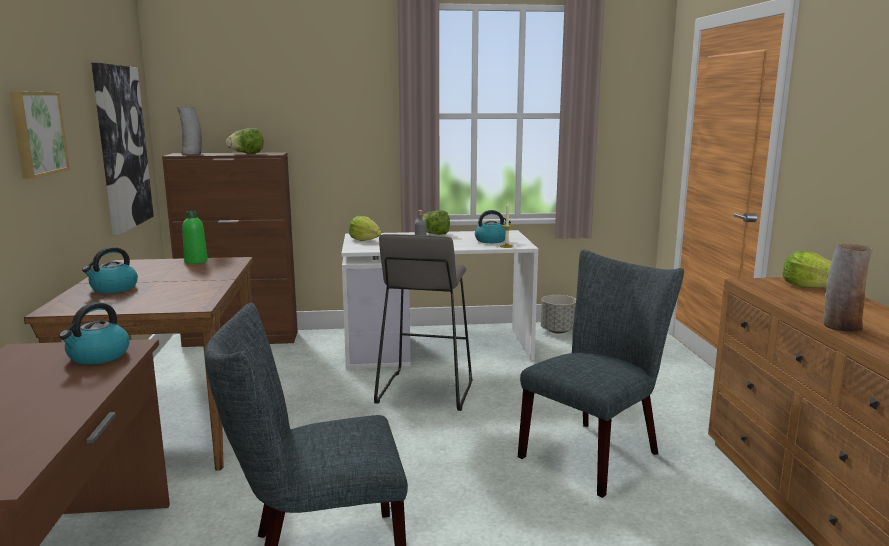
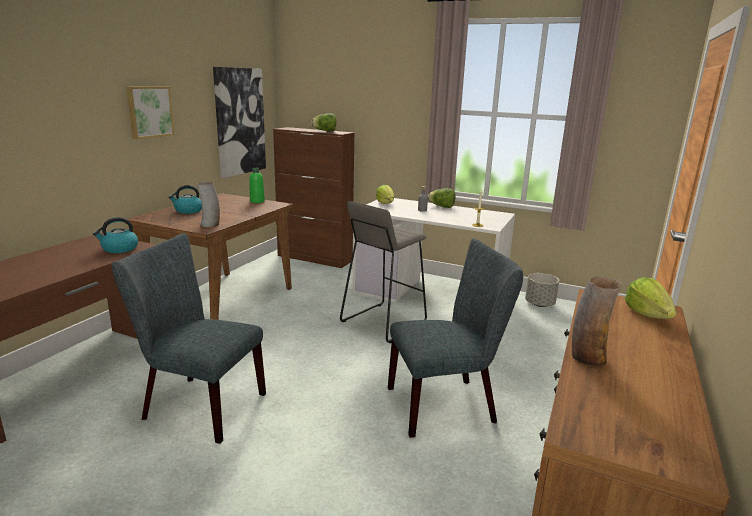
camera: 30 degrees right, 5 degrees up
vase [177,107,202,155] -> vase moved to [197,182,220,227]
kettle [475,210,511,243] -> none

